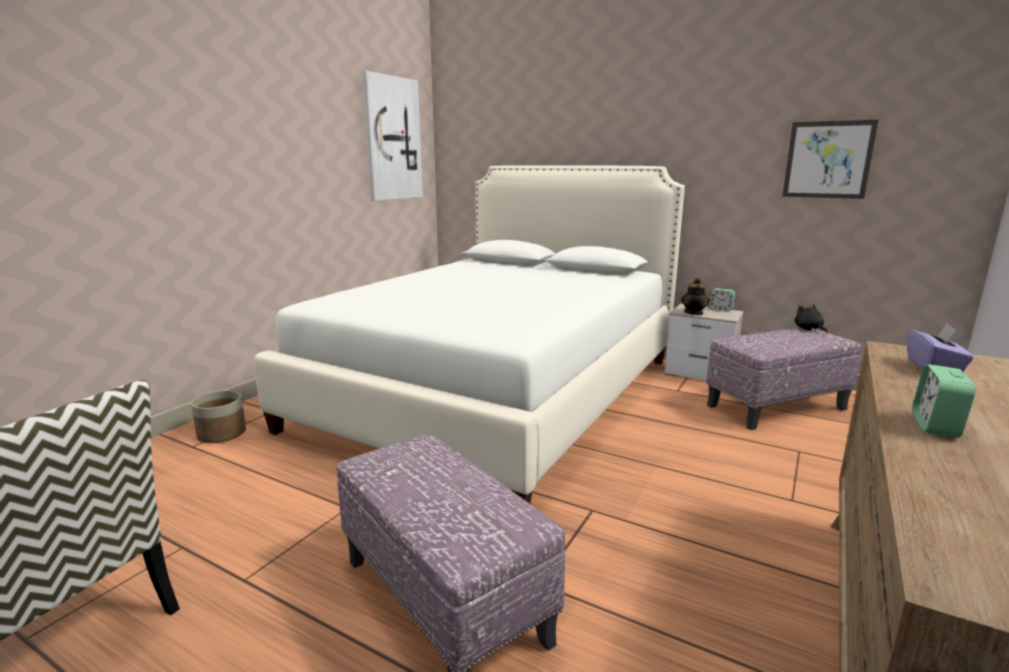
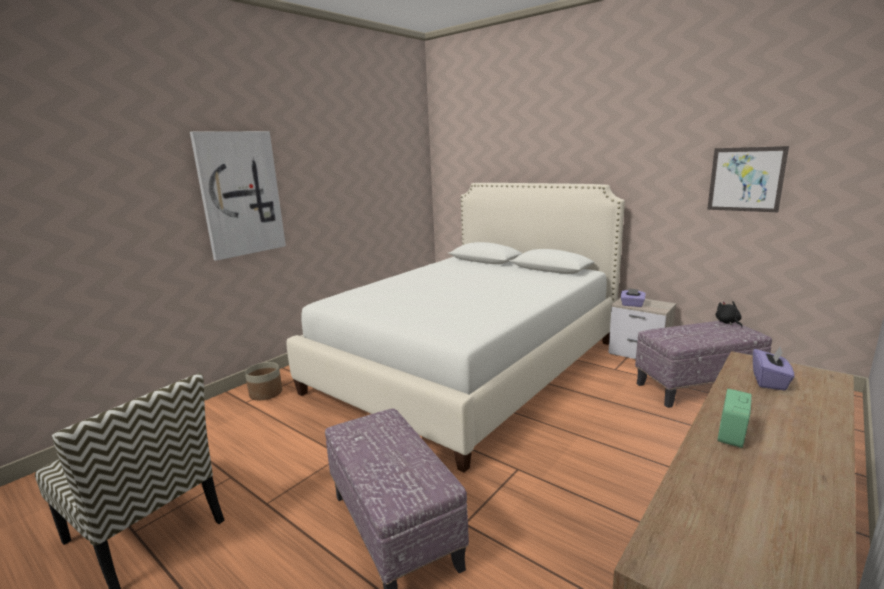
camera: 10 degrees right, 0 degrees up
picture [362,71,423,201] -> picture moved to [190,131,286,261]
teapot [681,278,710,315] -> purple tissue box [621,288,646,307]
alarm clock [708,288,735,312] -> none

